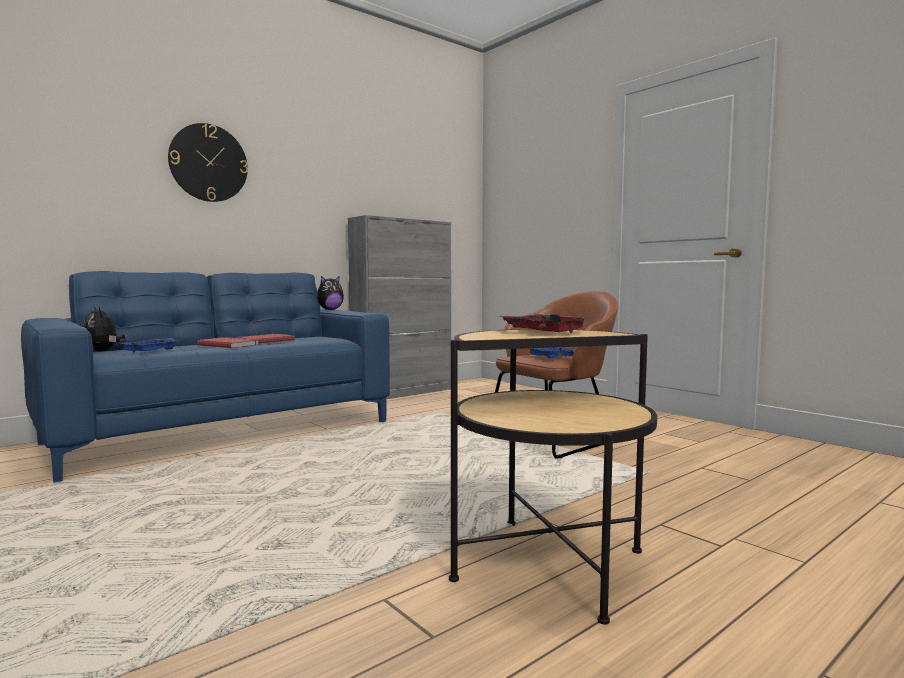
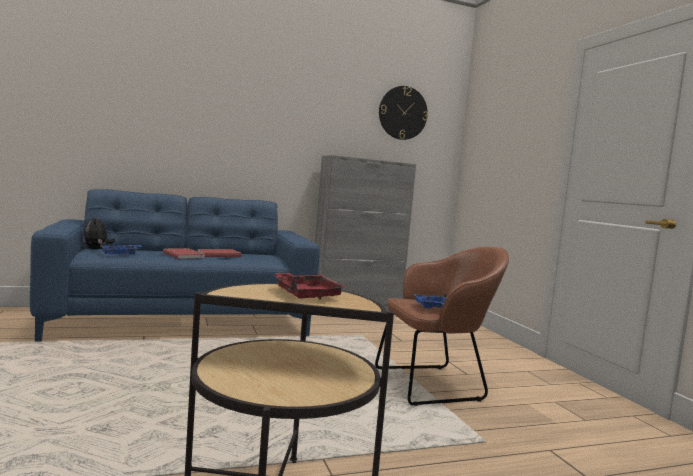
camera: 20 degrees right, 0 degrees up
wall clock [168,123,248,202] -> wall clock moved to [379,86,428,140]
plush toy [317,276,344,310] -> none

